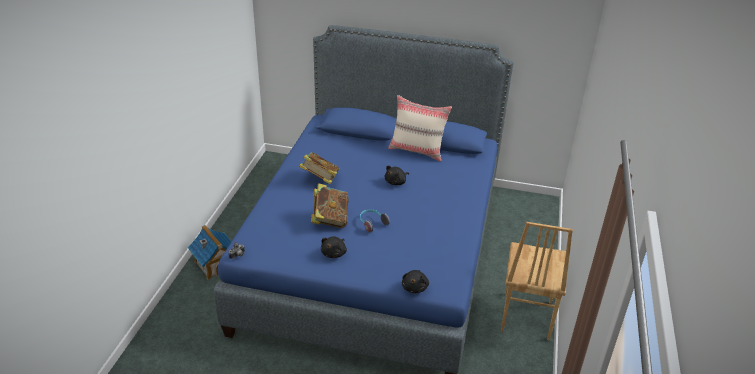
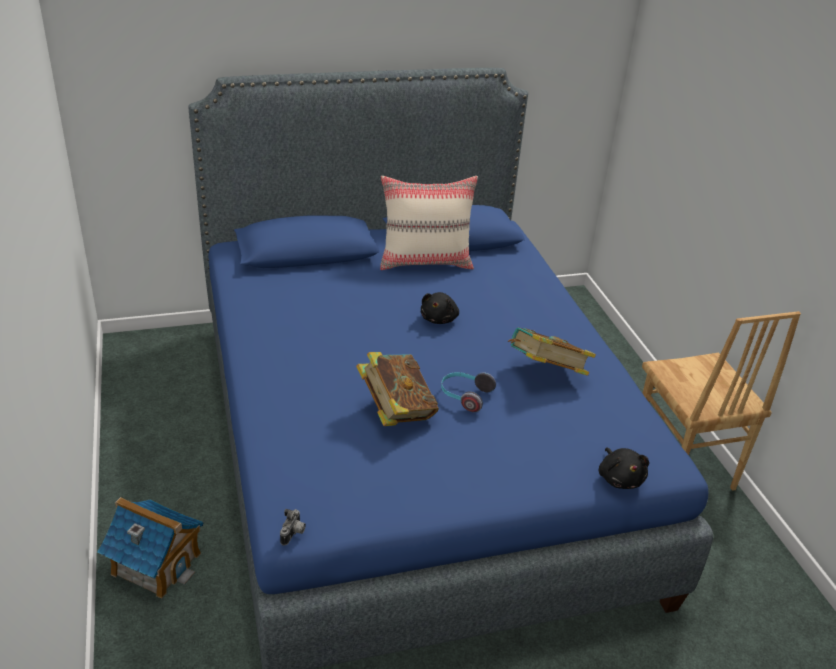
camera: 30 degrees left, 0 degrees up
book [299,152,339,184] -> book moved to [508,327,596,376]
black plush toy [321,236,347,258] -> none

